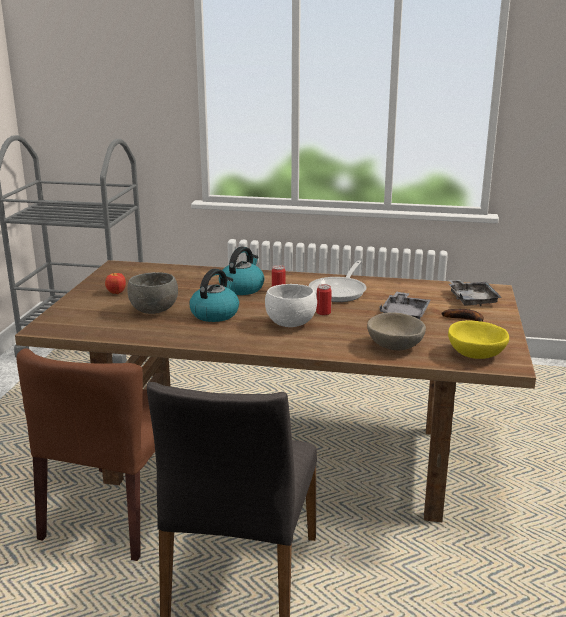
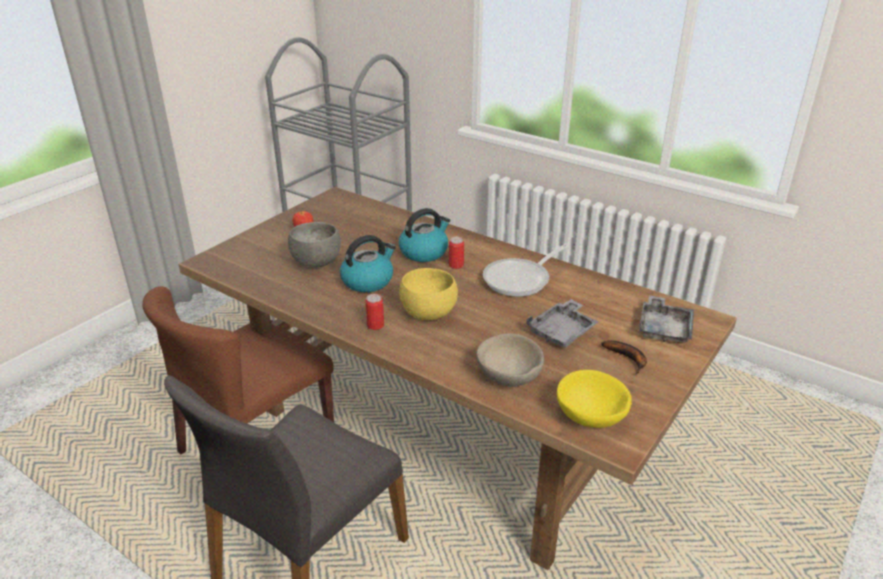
camera: 25 degrees right, 10 degrees up
white bowl [265,284,317,327] -> yellow bowl [399,268,458,320]
can [316,284,332,315] -> can moved to [365,294,384,330]

